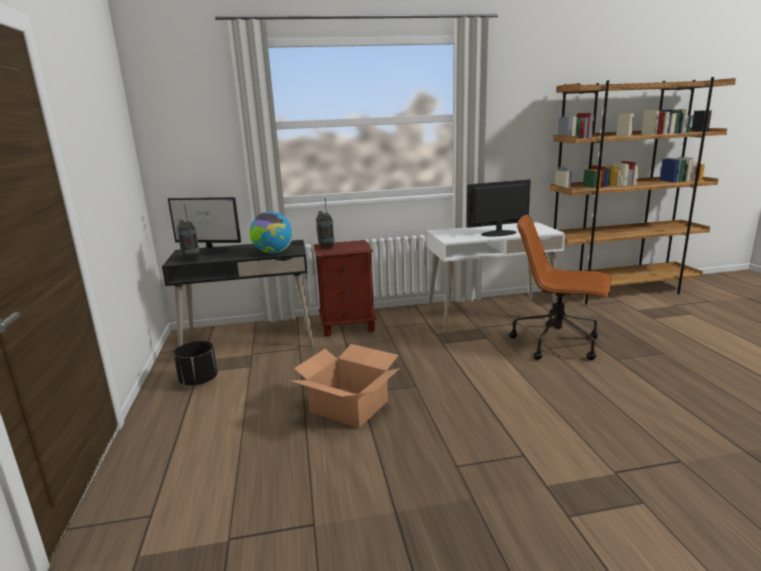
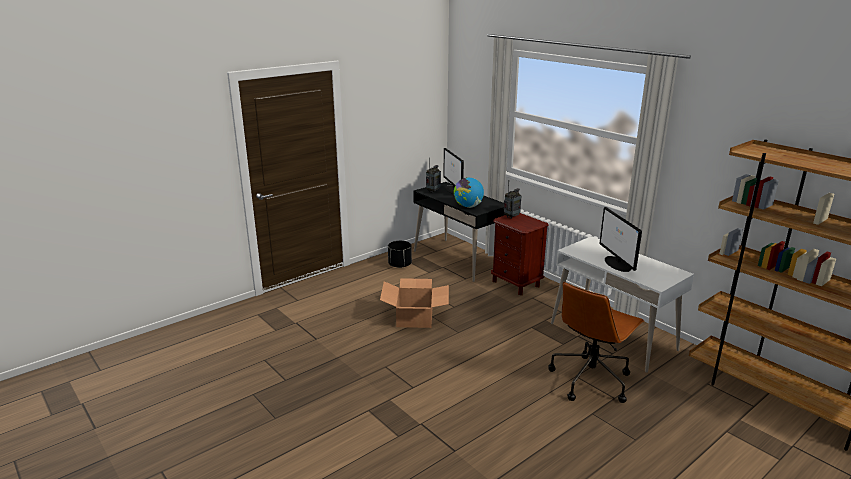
camera: 60 degrees right, 5 degrees up
monitor [467,179,531,236] -> monitor turned 150 degrees counterclockwise [599,207,642,272]
brown office chair [509,215,612,360] -> brown office chair turned 135 degrees counterclockwise [548,282,644,403]

